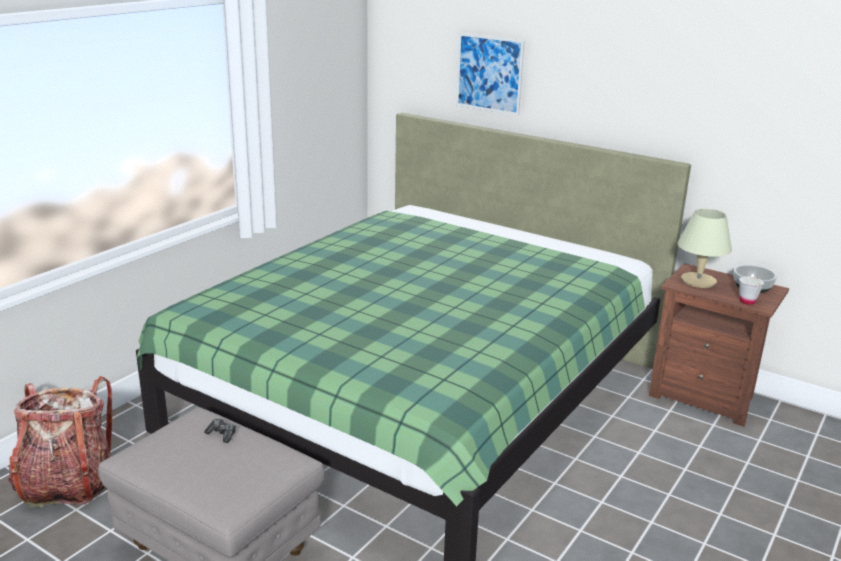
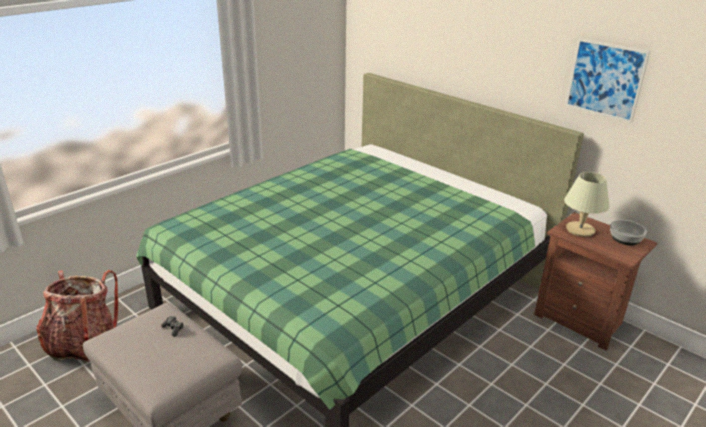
camera: 10 degrees right, 5 degrees up
picture [456,33,525,116] -> picture moved to [565,38,650,123]
white cup [739,276,764,305] -> none

